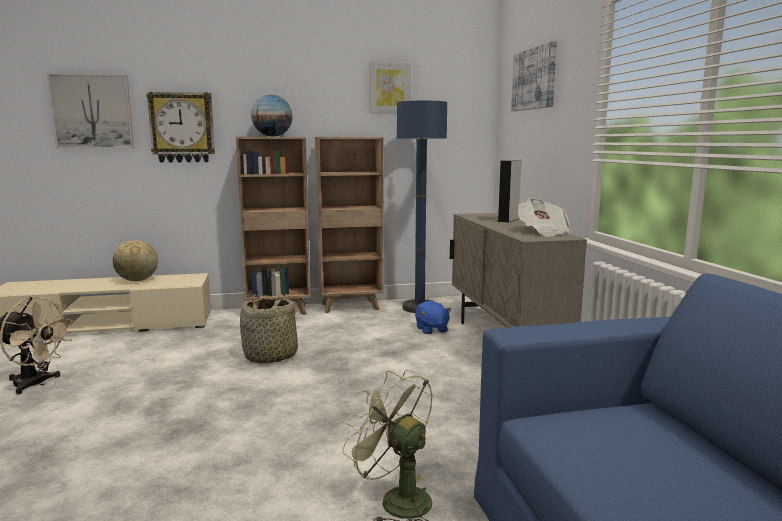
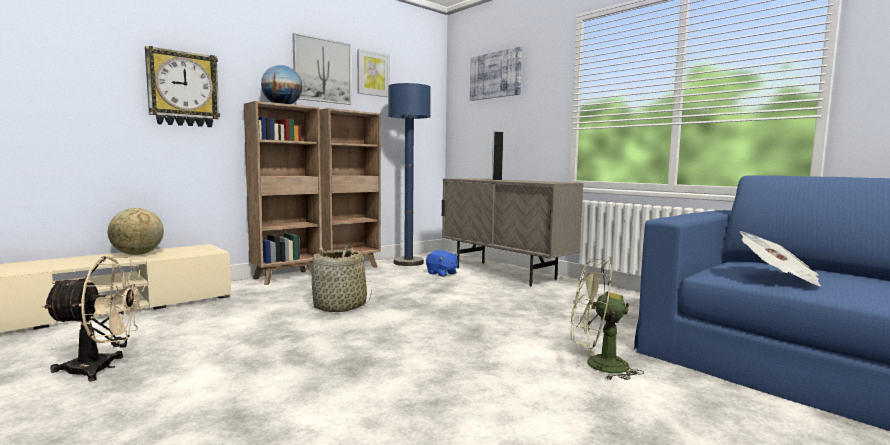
camera: 30 degrees left, 5 degrees down
picture [47,73,134,148] -> picture moved to [292,33,351,105]
newspaper [518,198,570,237] -> newspaper moved to [739,231,821,287]

